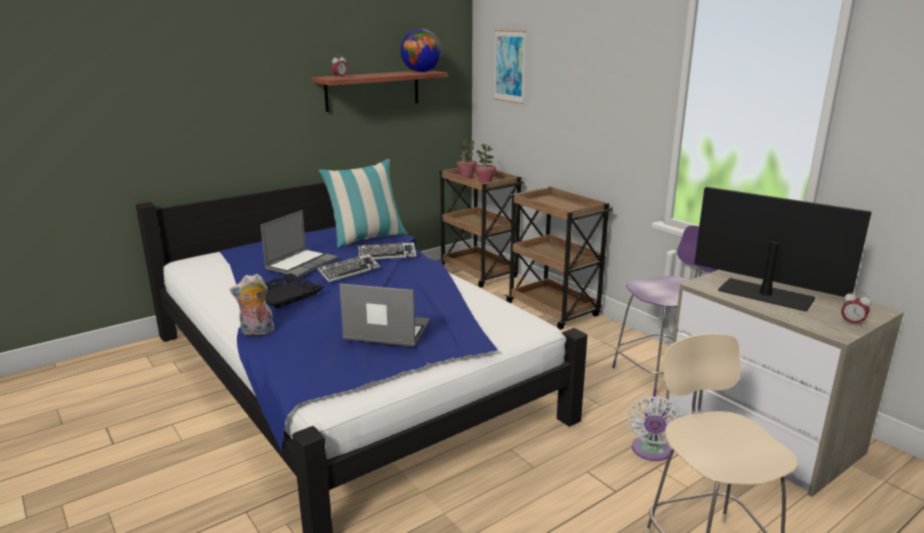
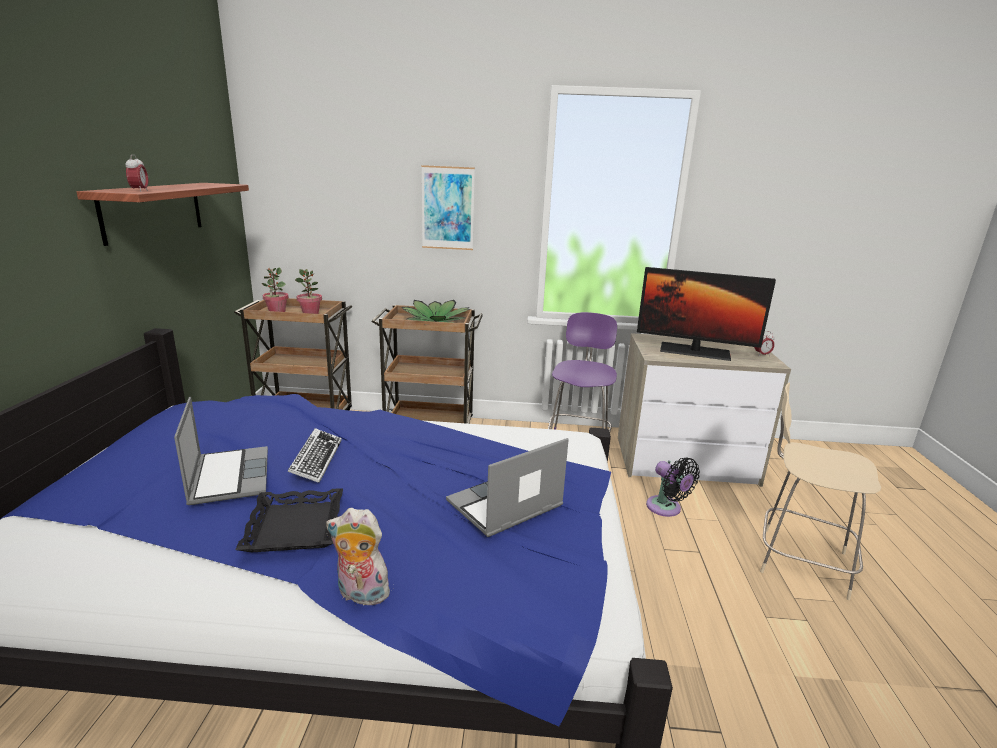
camera: 50 degrees left, 0 degrees up
plush toy [230,274,274,336] -> plush toy turned 75 degrees clockwise [326,508,390,609]
pillow [318,159,407,248] -> none
keyboard [358,242,416,260] -> none
globe [401,29,442,72] -> none
picture [493,30,526,104] -> picture moved to [421,165,475,250]
white fan [628,396,683,461] -> black fan [646,457,700,517]
monitor [694,187,872,312] -> monitor turned 150 degrees counterclockwise [637,267,776,361]
none -> potted plant [402,300,470,325]

